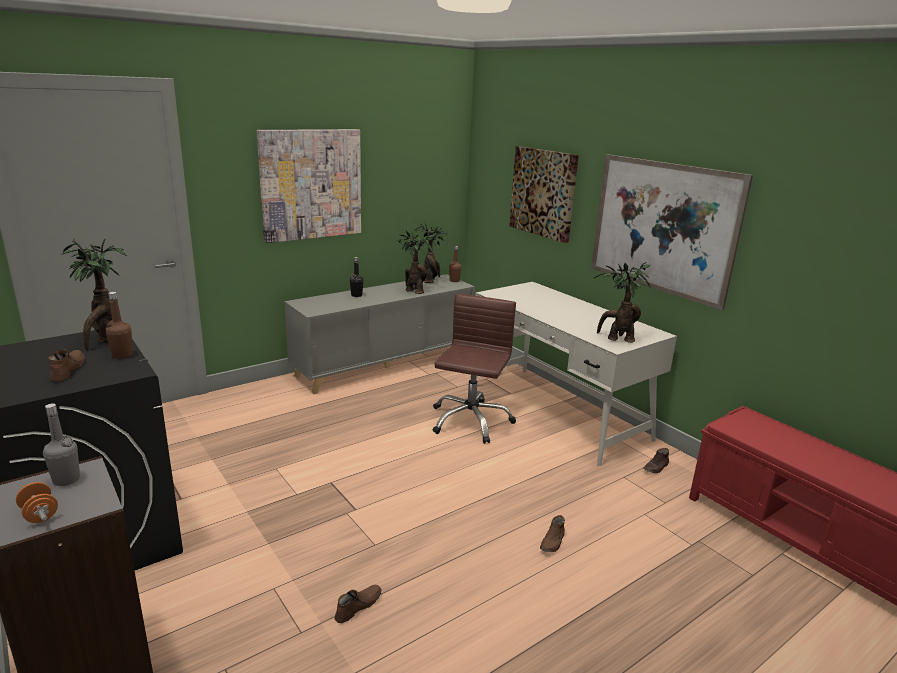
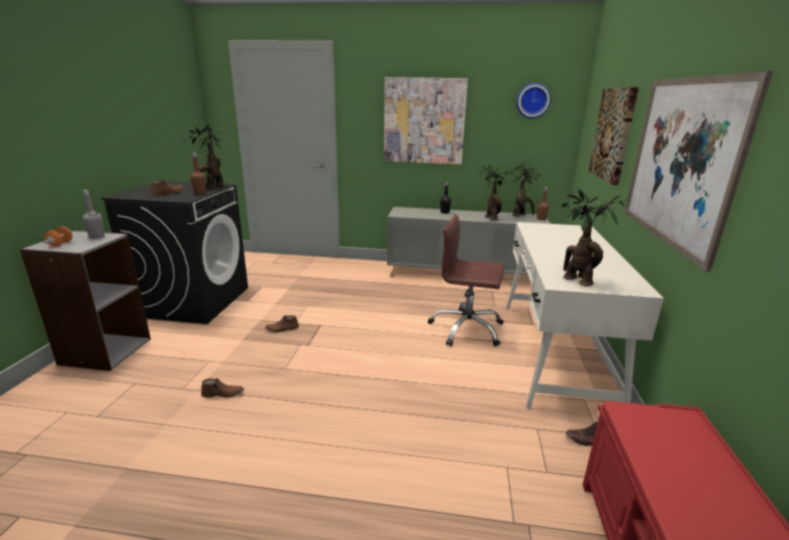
camera: 45 degrees right, 0 degrees up
brown office chair [433,294,516,444] -> brown office chair turned 135 degrees counterclockwise [428,214,504,347]
brown shoe [540,515,565,552] -> brown shoe moved to [265,315,299,332]
none -> wall clock [516,83,551,119]

